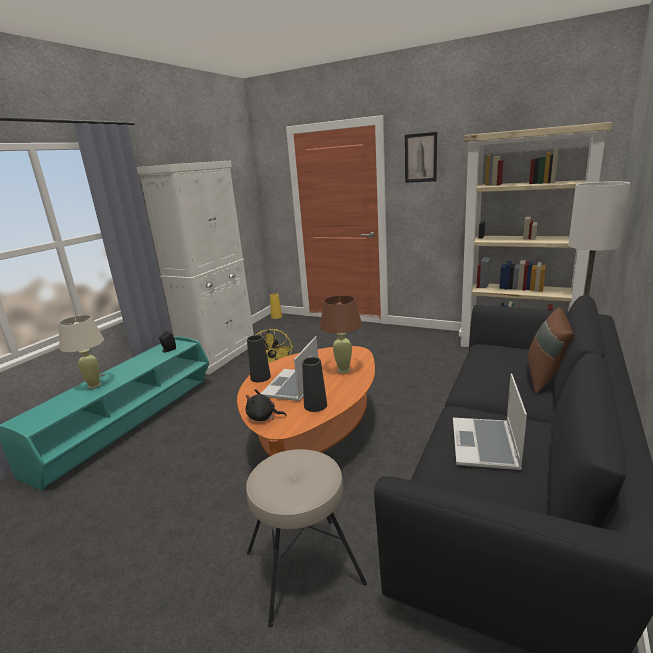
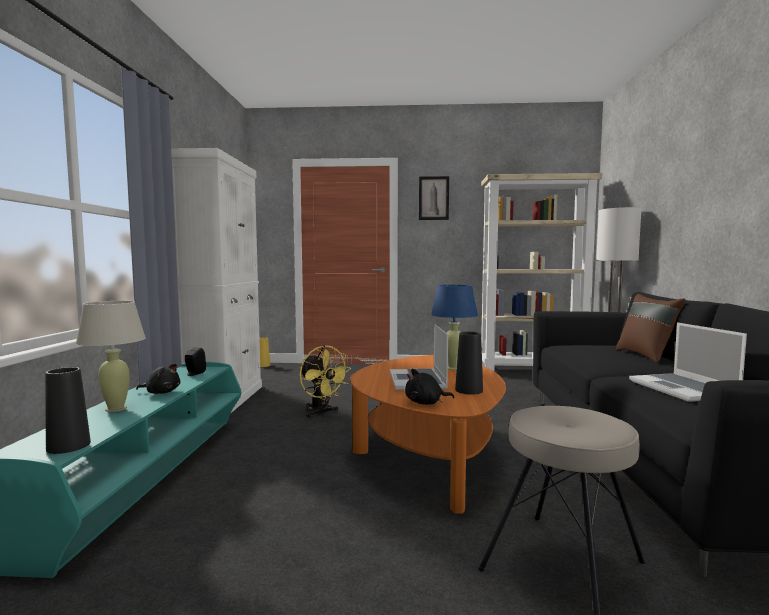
camera: 25 degrees left, 15 degrees down
black vase [247,335,271,382] -> black vase moved to [45,367,91,454]
brown table lamp [320,295,362,373] -> blue table lamp [431,284,478,370]
none -> black plush toy [136,363,180,394]

